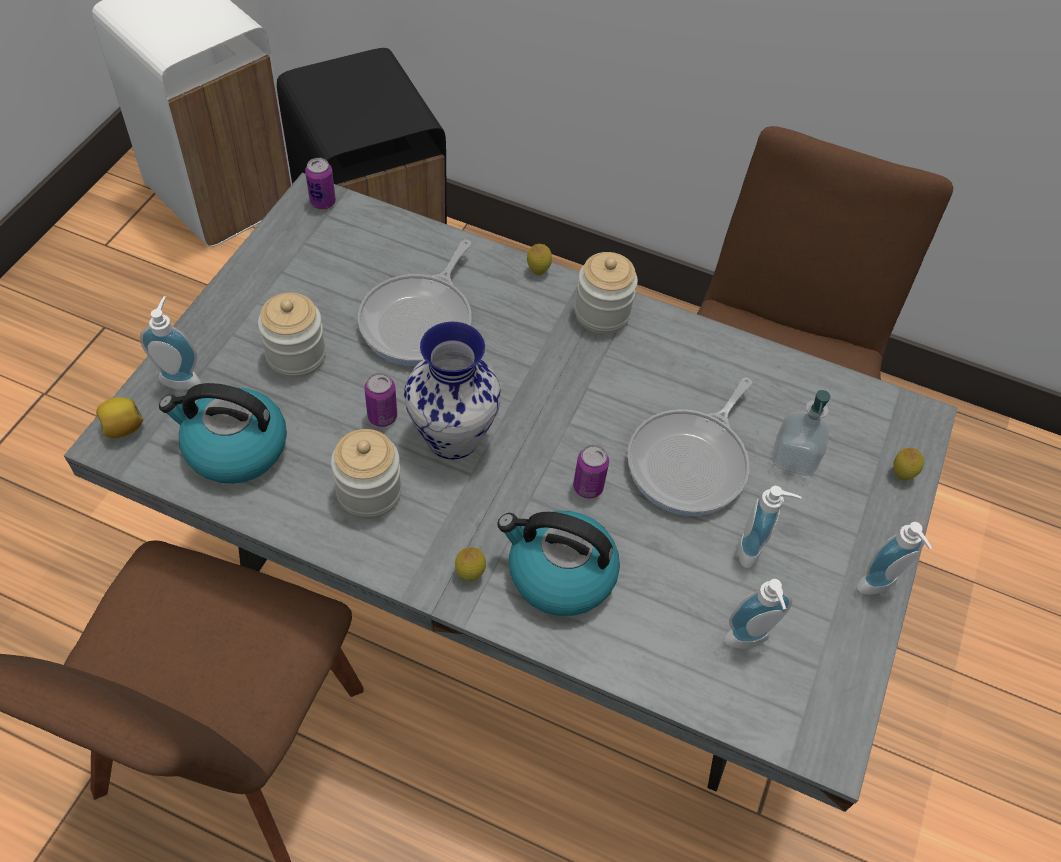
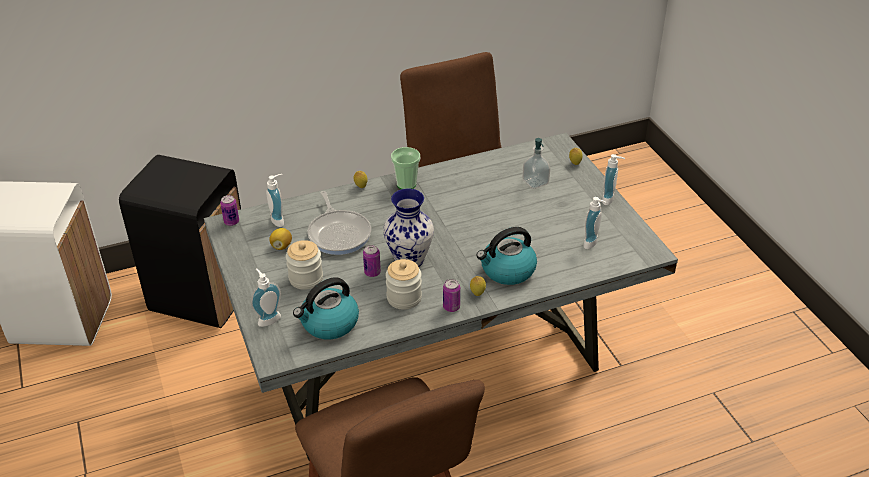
camera: 40 degrees left, 15 degrees down
lemon [96,397,144,438] -> lemon moved to [269,228,292,250]
can [573,445,609,499] -> can moved to [443,279,460,312]
jar [575,252,638,334] -> cup [391,147,420,189]
frying pan [627,377,752,516] -> none
soap dispenser [738,486,801,568] -> soap dispenser moved to [266,174,284,227]

